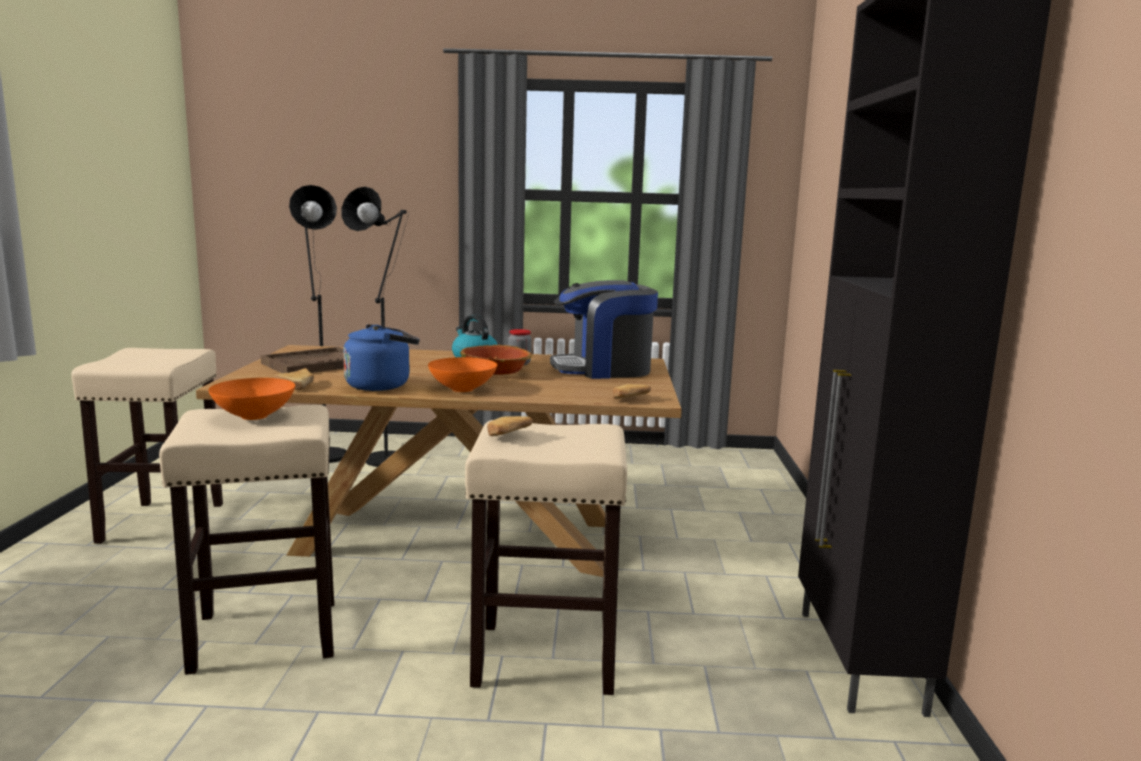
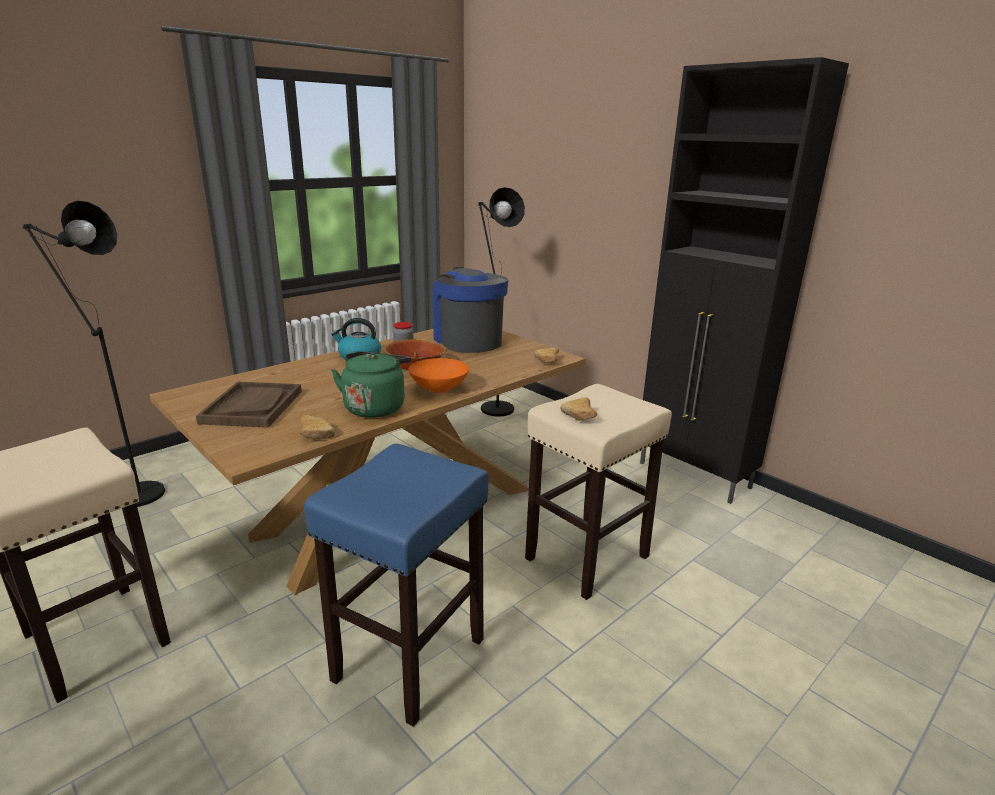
camera: 45 degrees left, 10 degrees up
beige stool [159,405,334,675] -> blue stool [304,443,489,727]
orange bowl [208,378,295,420] -> none
black floor lamp [342,187,409,467] -> black floor lamp moved to [477,187,525,417]
blue kettle [343,324,420,391] -> green kettle [331,351,411,418]
coffee machine [550,280,658,379] -> coffee machine turned 120 degrees clockwise [432,267,508,353]

